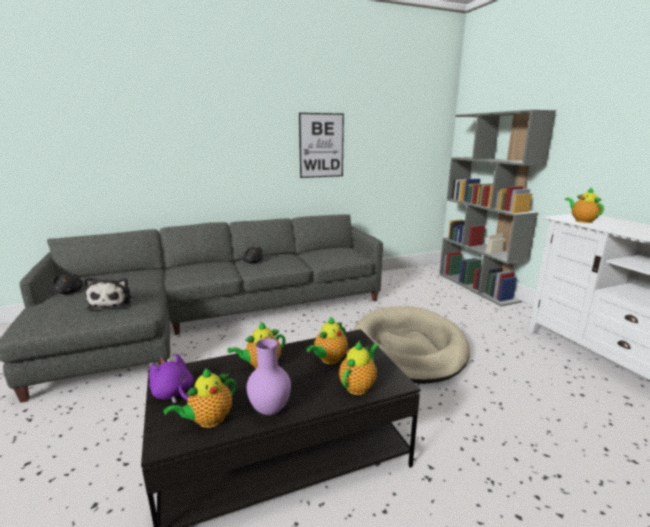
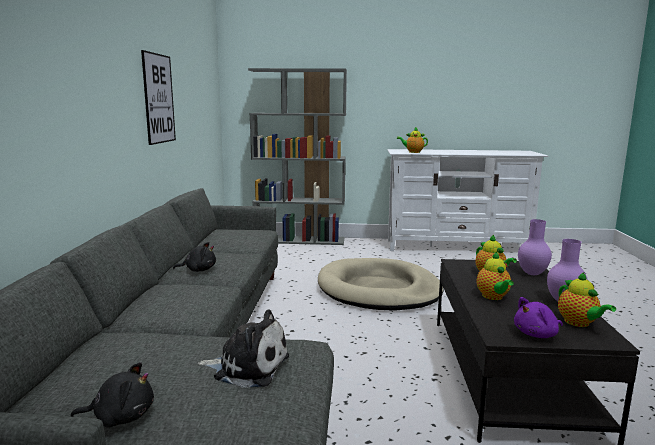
camera: 65 degrees left, 5 degrees down
teapot [339,341,379,395] -> purple vase [518,219,552,275]

